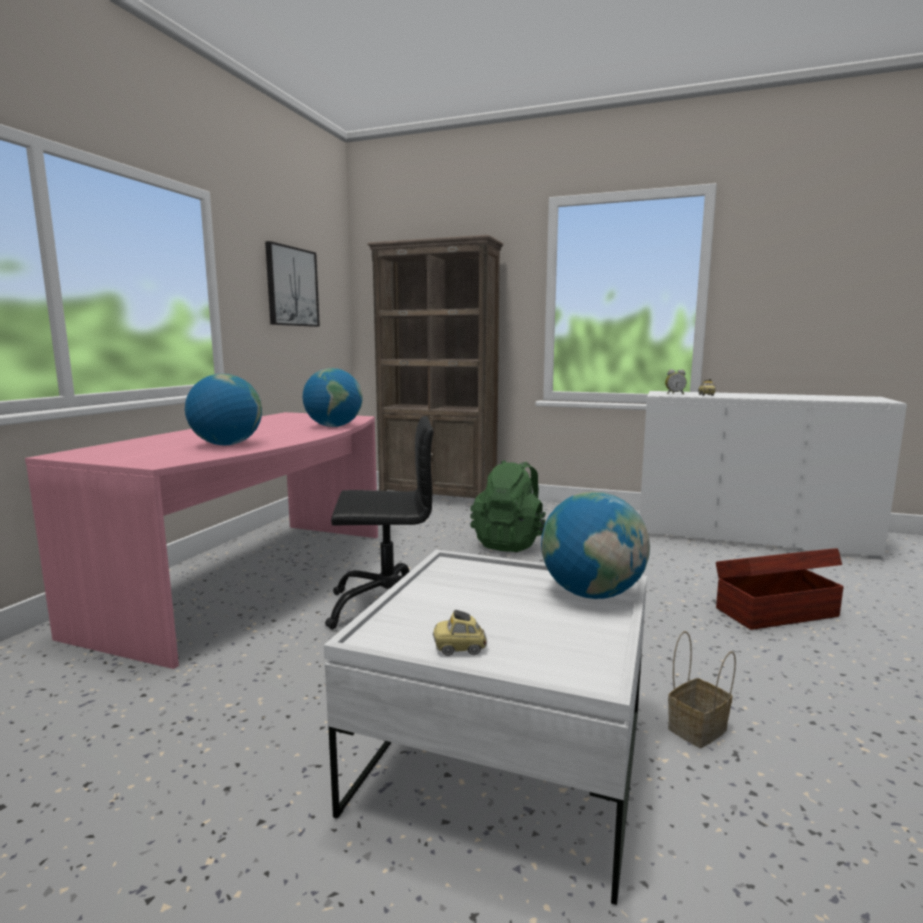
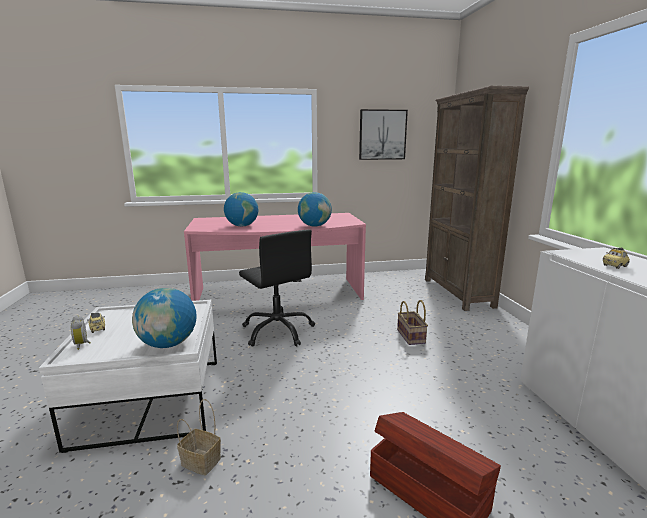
camera: 60 degrees right, 5 degrees up
green backpack [470,460,546,552] -> basket [397,300,428,345]
alarm clock [665,370,687,394] -> alarm clock moved to [71,315,91,350]

